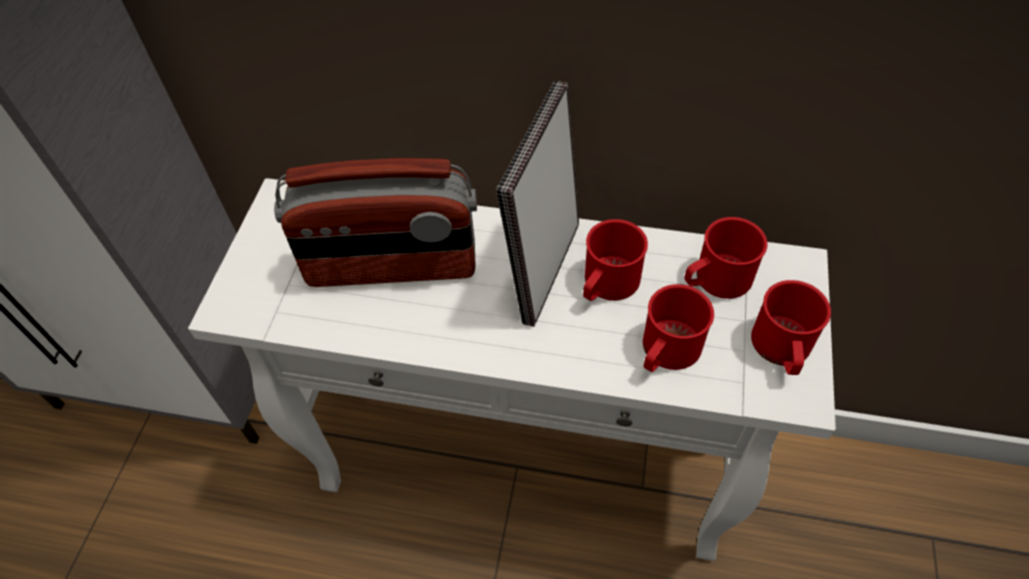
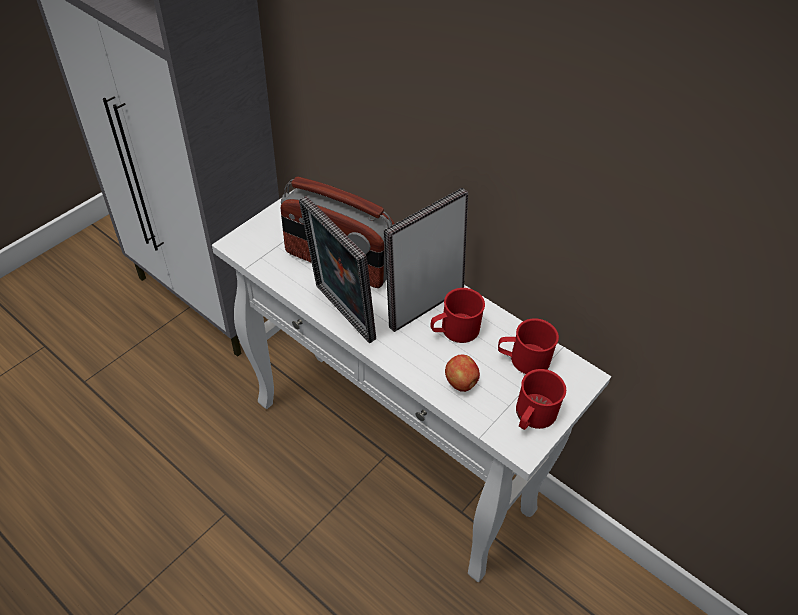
camera: 25 degrees right, 5 degrees down
red mug [643,284,714,372] -> apple [445,354,480,392]
none -> picture frame [299,196,376,343]

